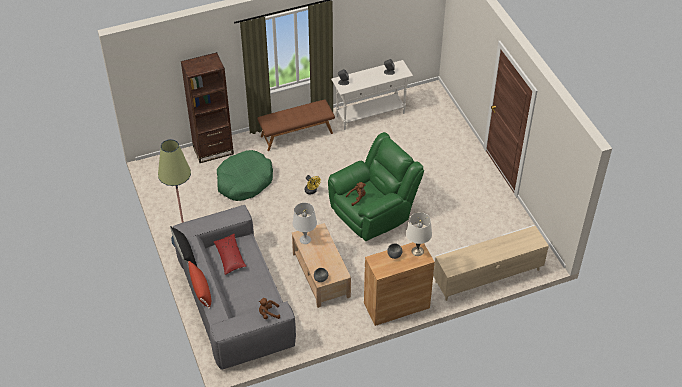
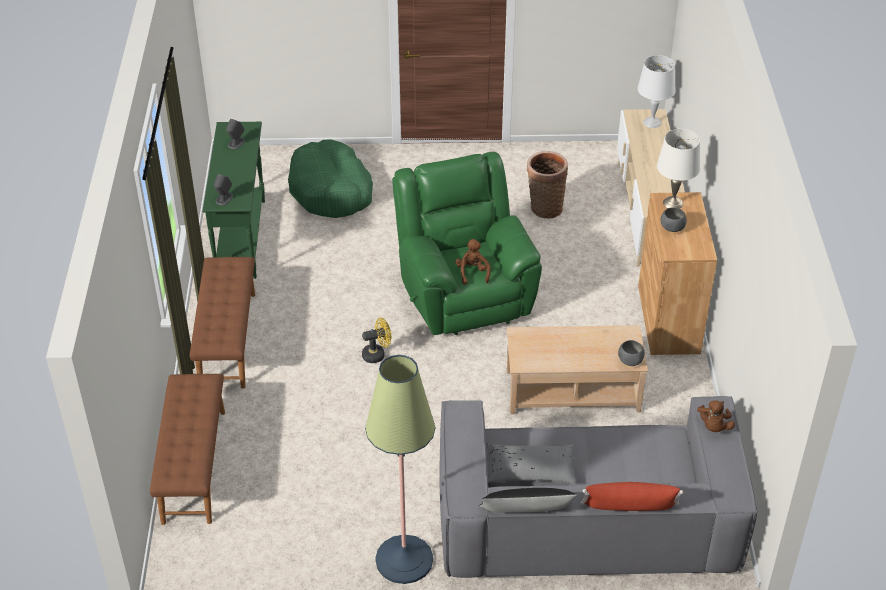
camera: 70 degrees left, 5 degrees down
brown bookcase [181,52,234,163] -> brown bench [150,374,225,525]
red pillow [214,233,247,275] -> grey pillow [487,443,576,484]
green dog bed [217,150,273,201] -> green dog bed moved to [288,140,373,218]
white table lamp [293,203,317,244] -> white table lamp moved to [637,55,676,128]
white console table [331,60,413,130] -> green console table [203,122,265,279]
none -> basket [527,151,568,218]

